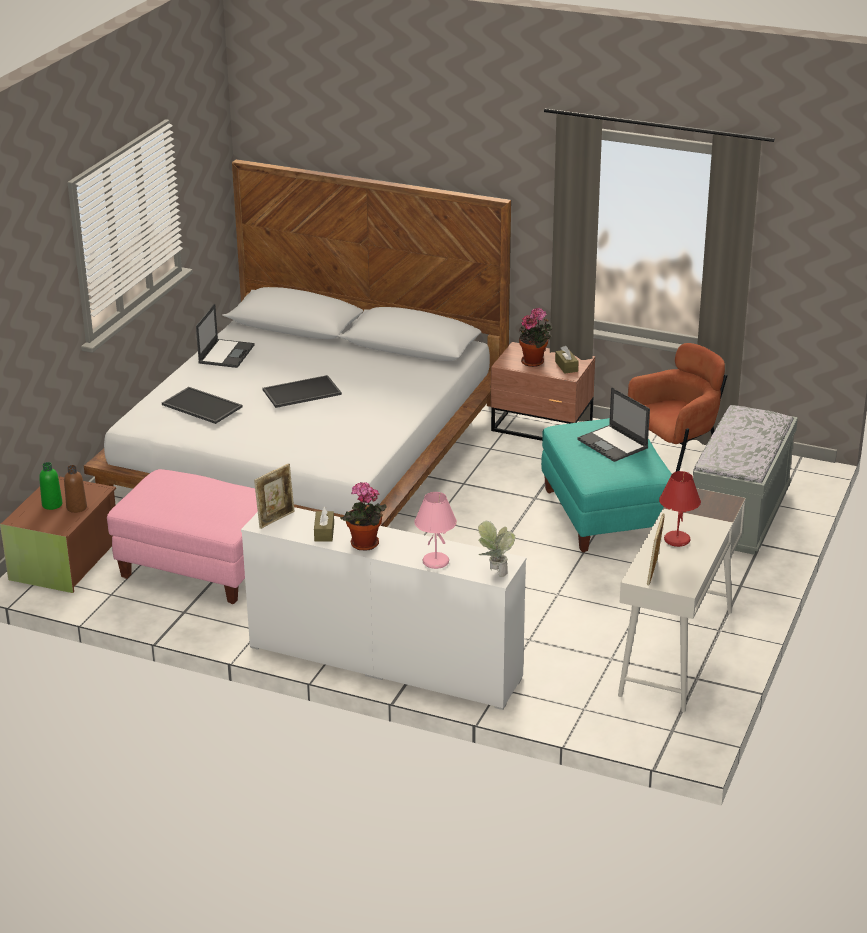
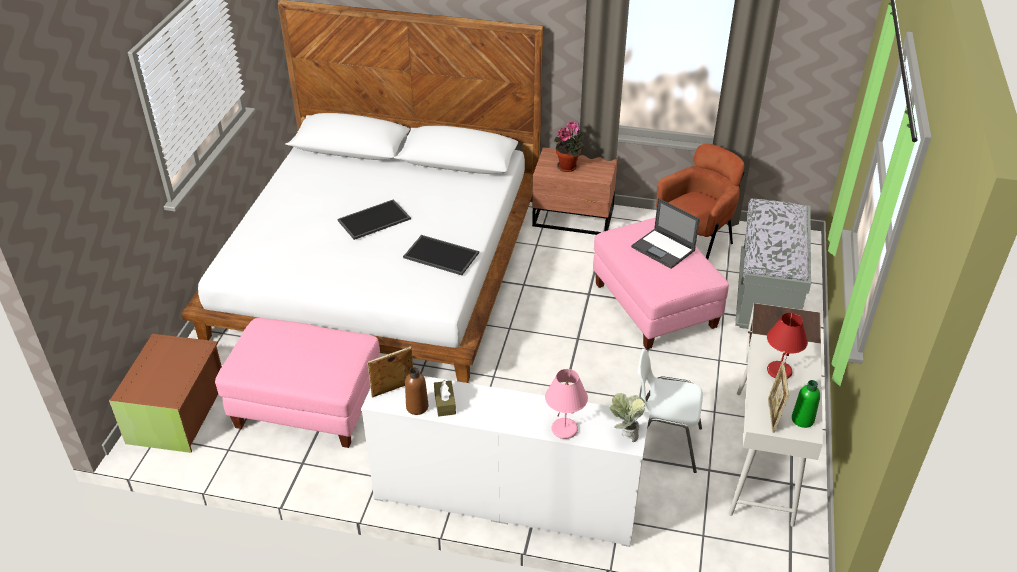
camera: 10 degrees left, 10 degrees up
green bottle [39,462,63,510] -> green bottle moved to [792,380,820,428]
brown bottle [64,465,87,513] -> brown bottle moved to [405,367,428,415]
tray [162,387,243,424] -> tray moved to [403,235,479,275]
laptop [196,304,254,368] -> none
picture frame [254,464,294,529] -> picture frame turned 150 degrees counterclockwise [367,347,413,398]
potted plant [340,482,387,550] -> none
turquoise ottoman [541,418,672,552] -> pink ottoman [593,218,729,350]
brown tissue box [555,346,579,374] -> none
none -> white chair [638,349,703,473]

